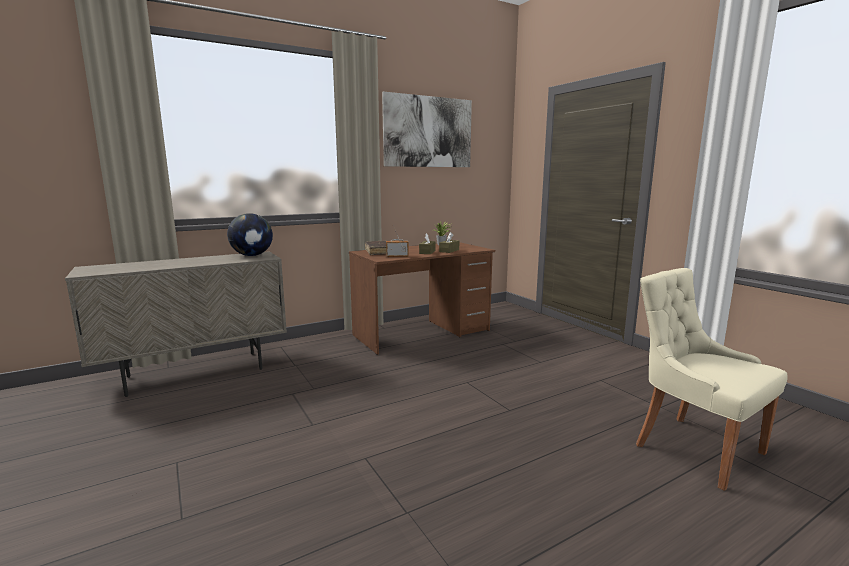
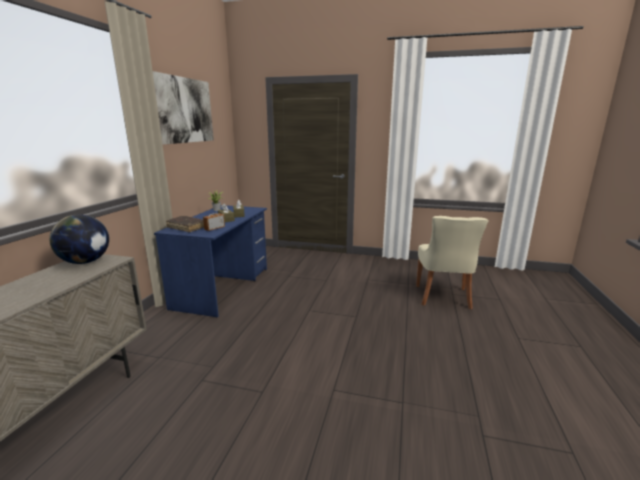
camera: 45 degrees left, 5 degrees up
brown desk [349,242,495,355] -> blue desk [154,205,267,318]
beige chair [636,268,788,491] -> beige chair turned 90 degrees counterclockwise [416,216,488,309]

